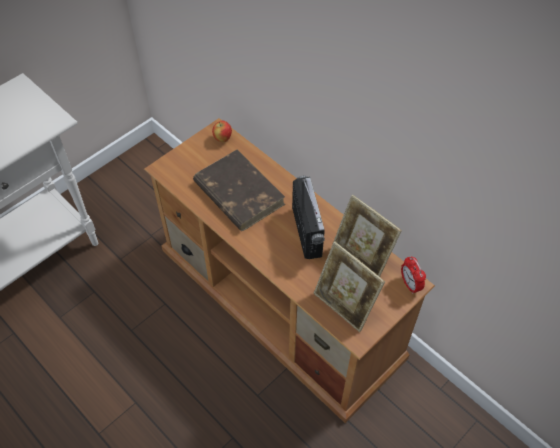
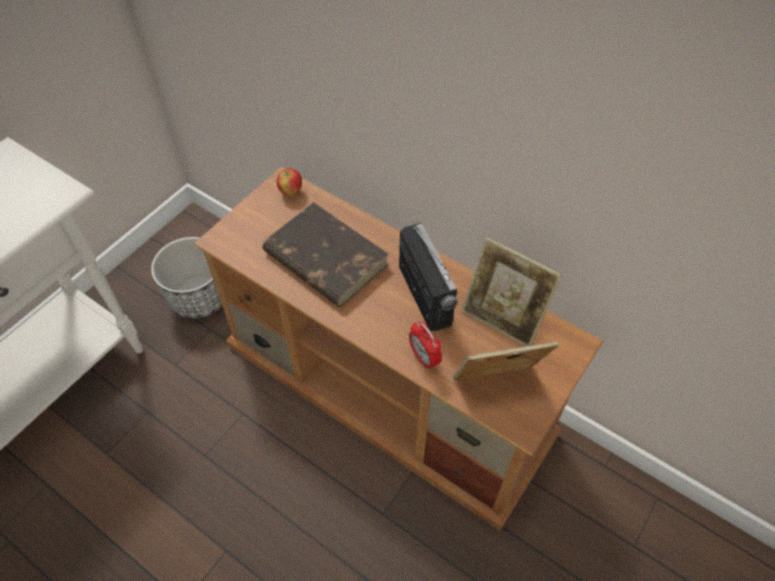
camera: 10 degrees left, 0 degrees up
picture frame [314,241,385,332] -> picture frame turned 135 degrees clockwise [453,342,559,380]
alarm clock [401,256,426,294] -> alarm clock moved to [409,321,442,370]
none -> planter [151,237,222,319]

